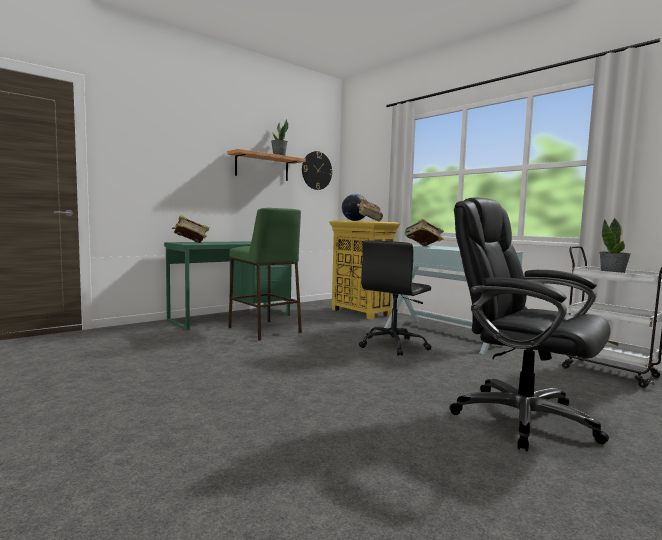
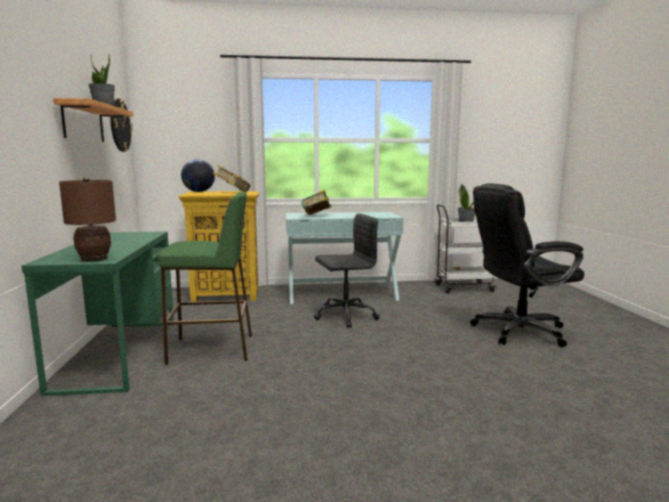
camera: 55 degrees left, 5 degrees up
book [172,215,210,243] -> brown table lamp [59,177,116,262]
black office chair [359,240,431,356] -> black office chair turned 90 degrees counterclockwise [314,213,380,328]

